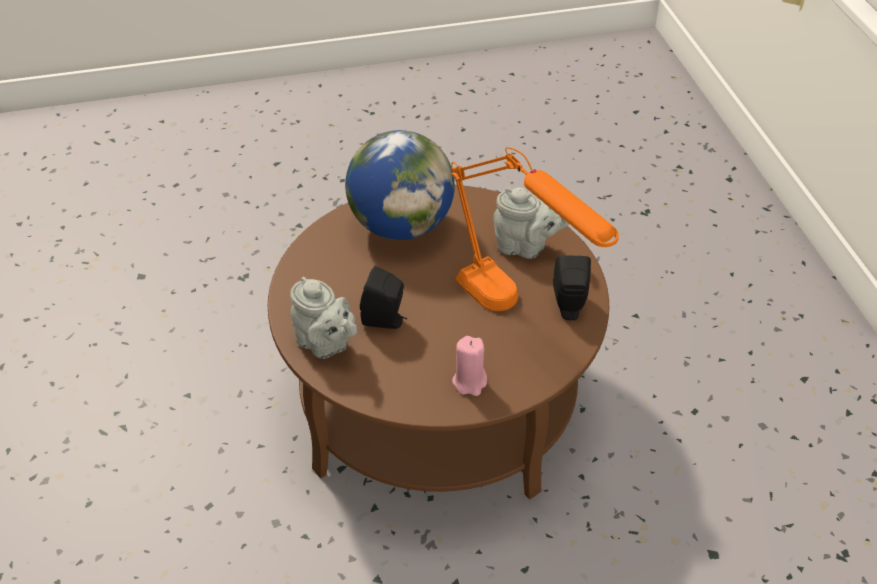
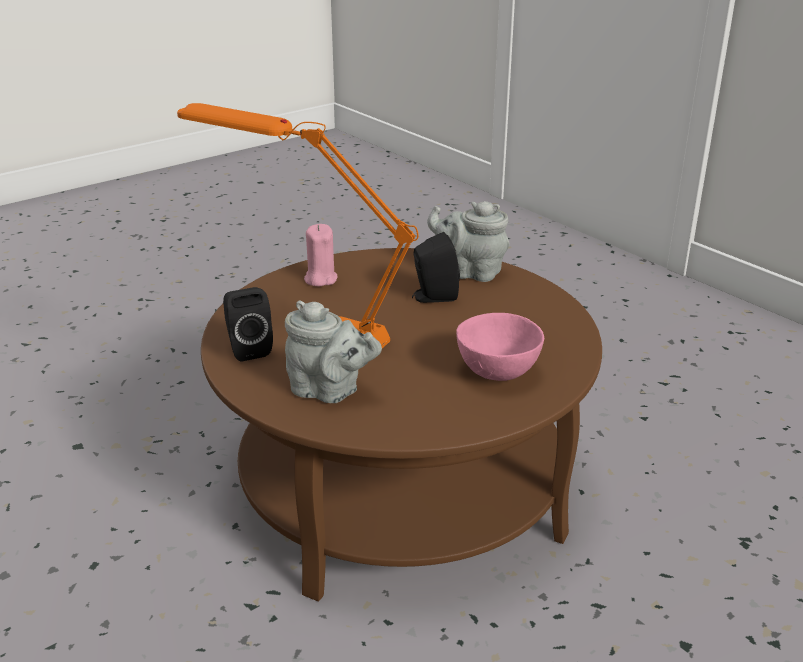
camera: 155 degrees right, 15 degrees down
globe [345,130,455,240] -> pink bowl [456,313,544,381]
grey teapot [493,187,569,259] -> grey teapot turned 150 degrees counterclockwise [285,301,382,403]

